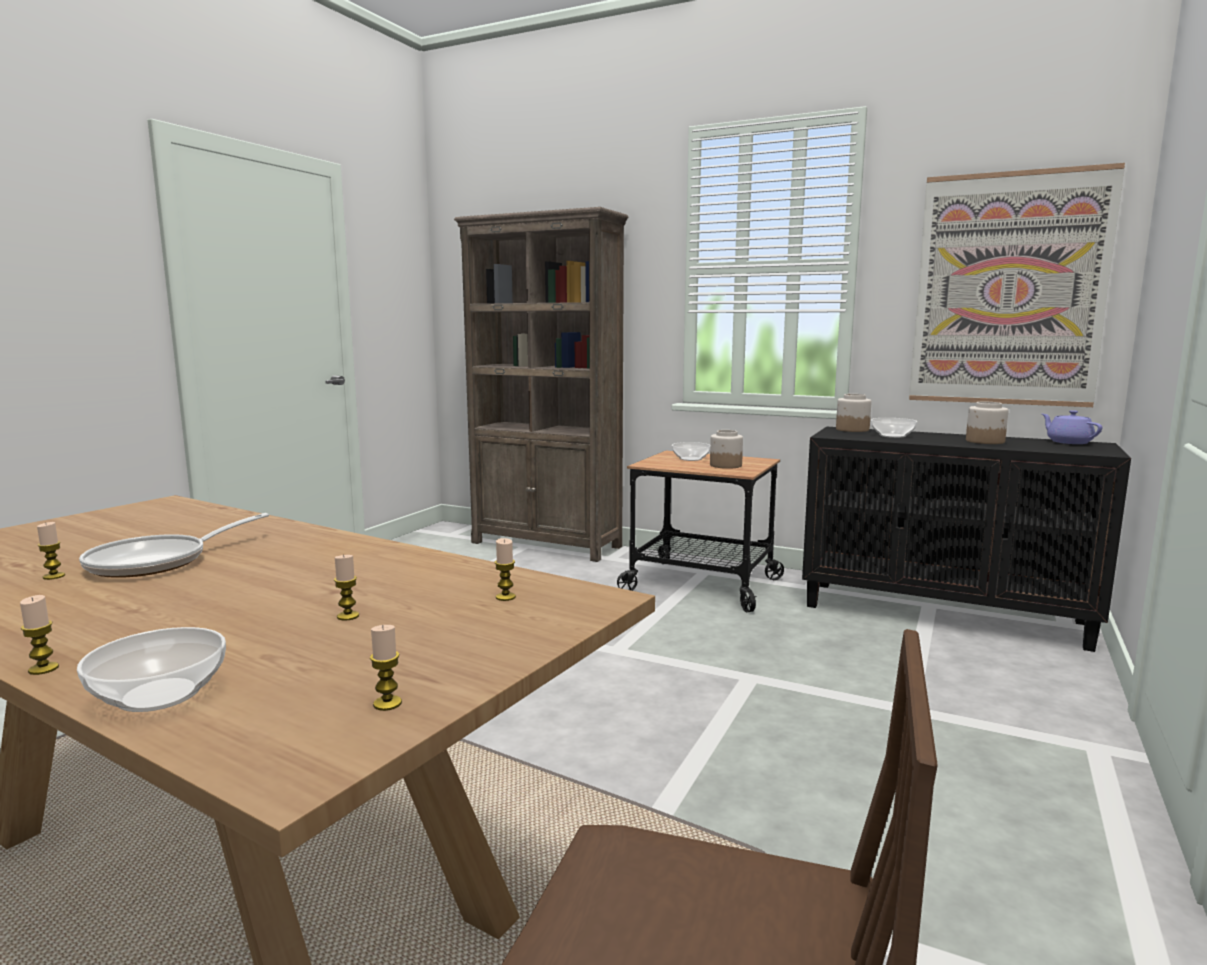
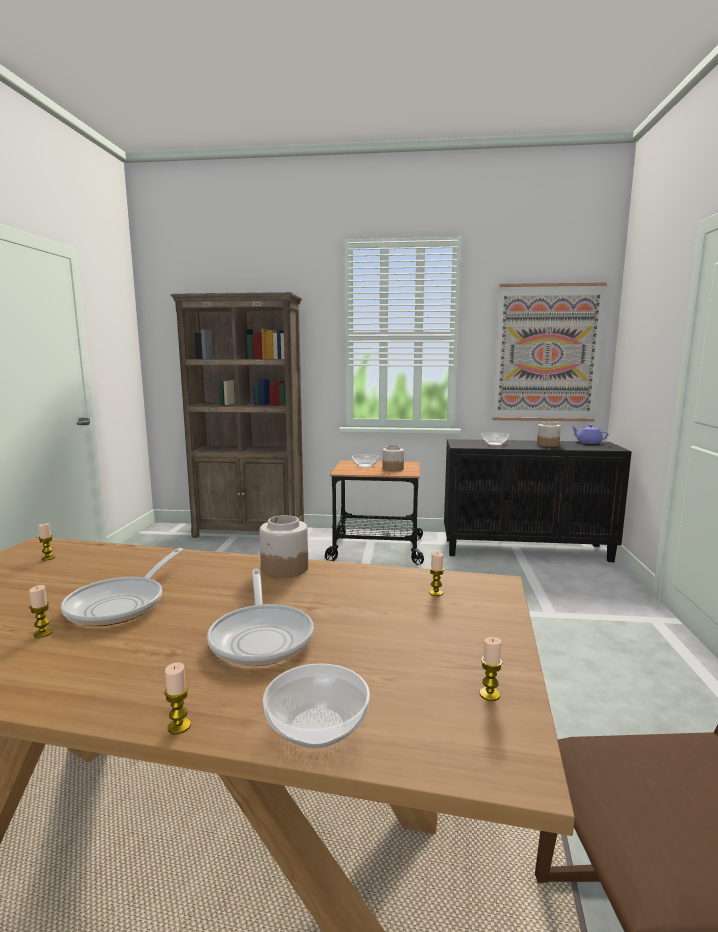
camera: 20 degrees left, 0 degrees up
candle [334,554,359,621] -> candle moved to [38,523,55,561]
jar [836,394,872,432] -> jar moved to [260,515,308,578]
none -> frying pan [207,569,314,666]

